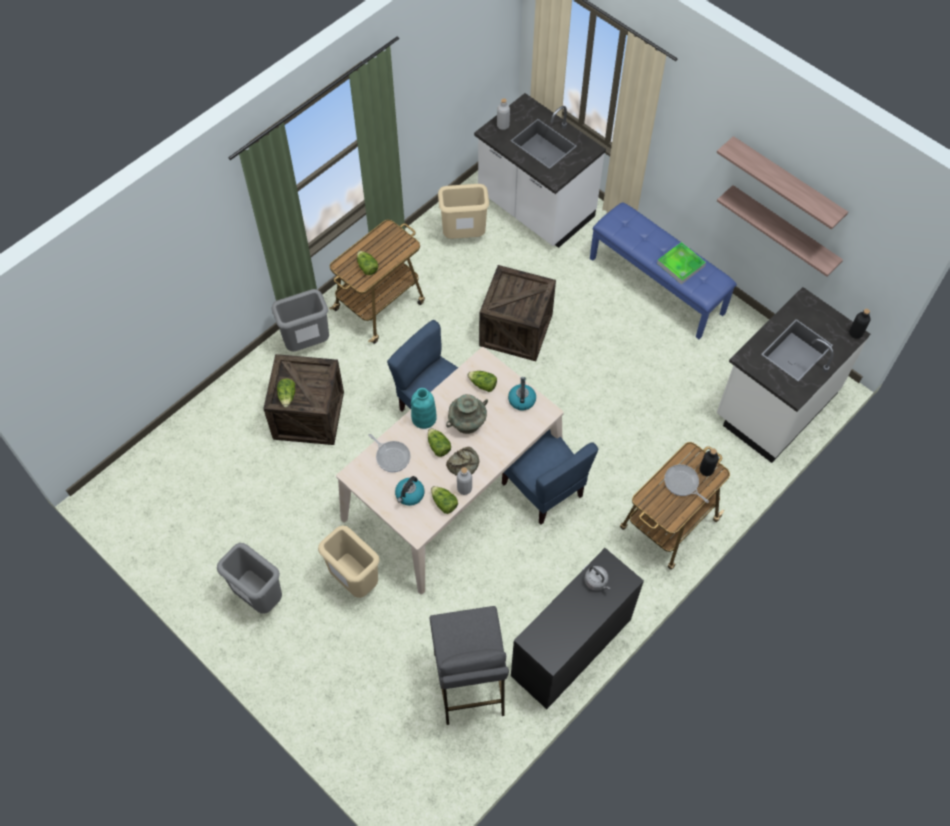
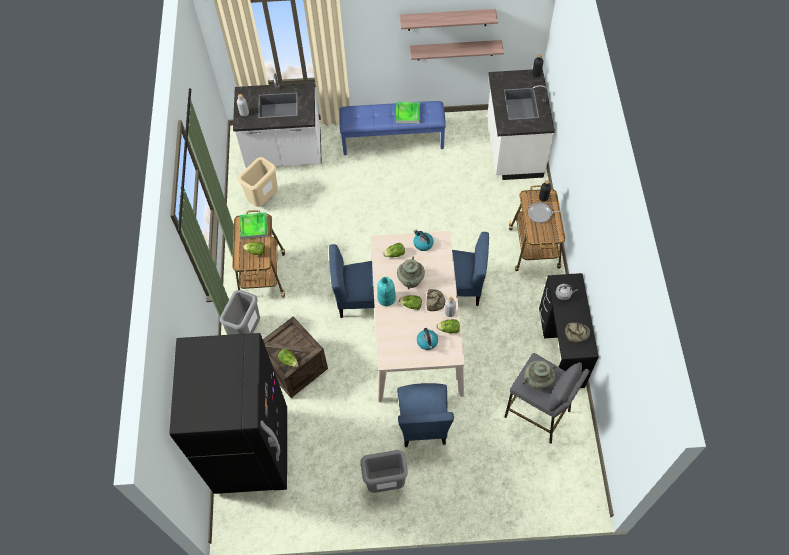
camera: 45 degrees left, 0 degrees up
beige trash can [318,525,380,598] -> blue chair [397,383,454,447]
frying pan [368,434,411,472] -> none
crate [479,265,556,361] -> none
none -> black fridge [170,333,287,494]
none -> tray [240,212,268,239]
none -> turquoise vase [523,360,557,390]
none -> bread [565,323,590,343]

